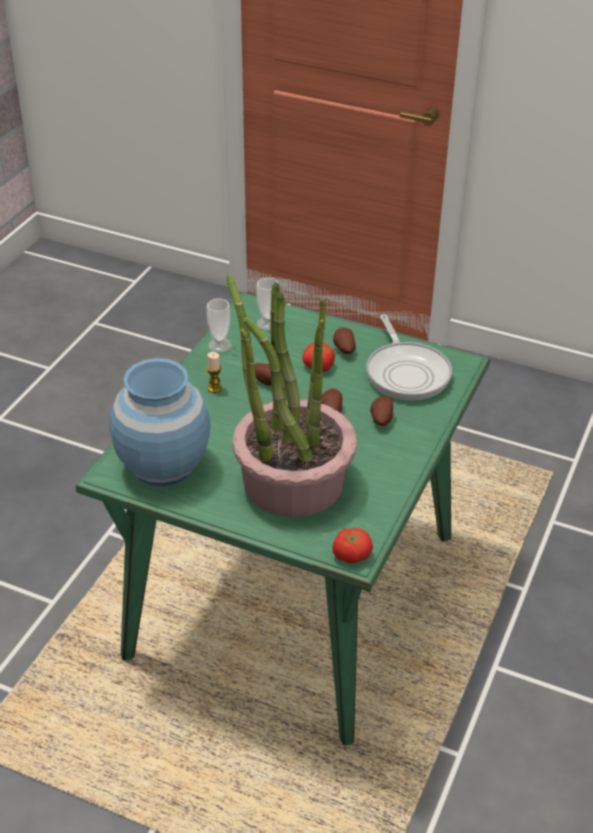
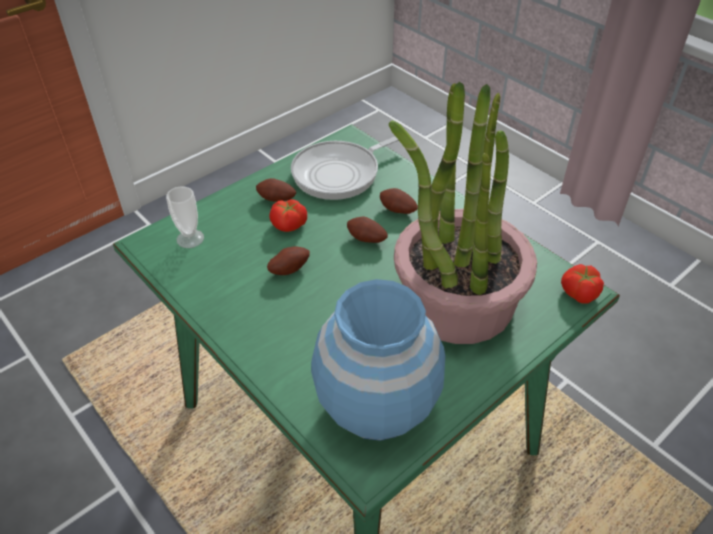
camera: 65 degrees left, 5 degrees up
cup [207,299,232,353] -> none
candle [207,352,222,393] -> none
frying pan [367,315,452,401] -> frying pan turned 135 degrees clockwise [291,136,399,200]

